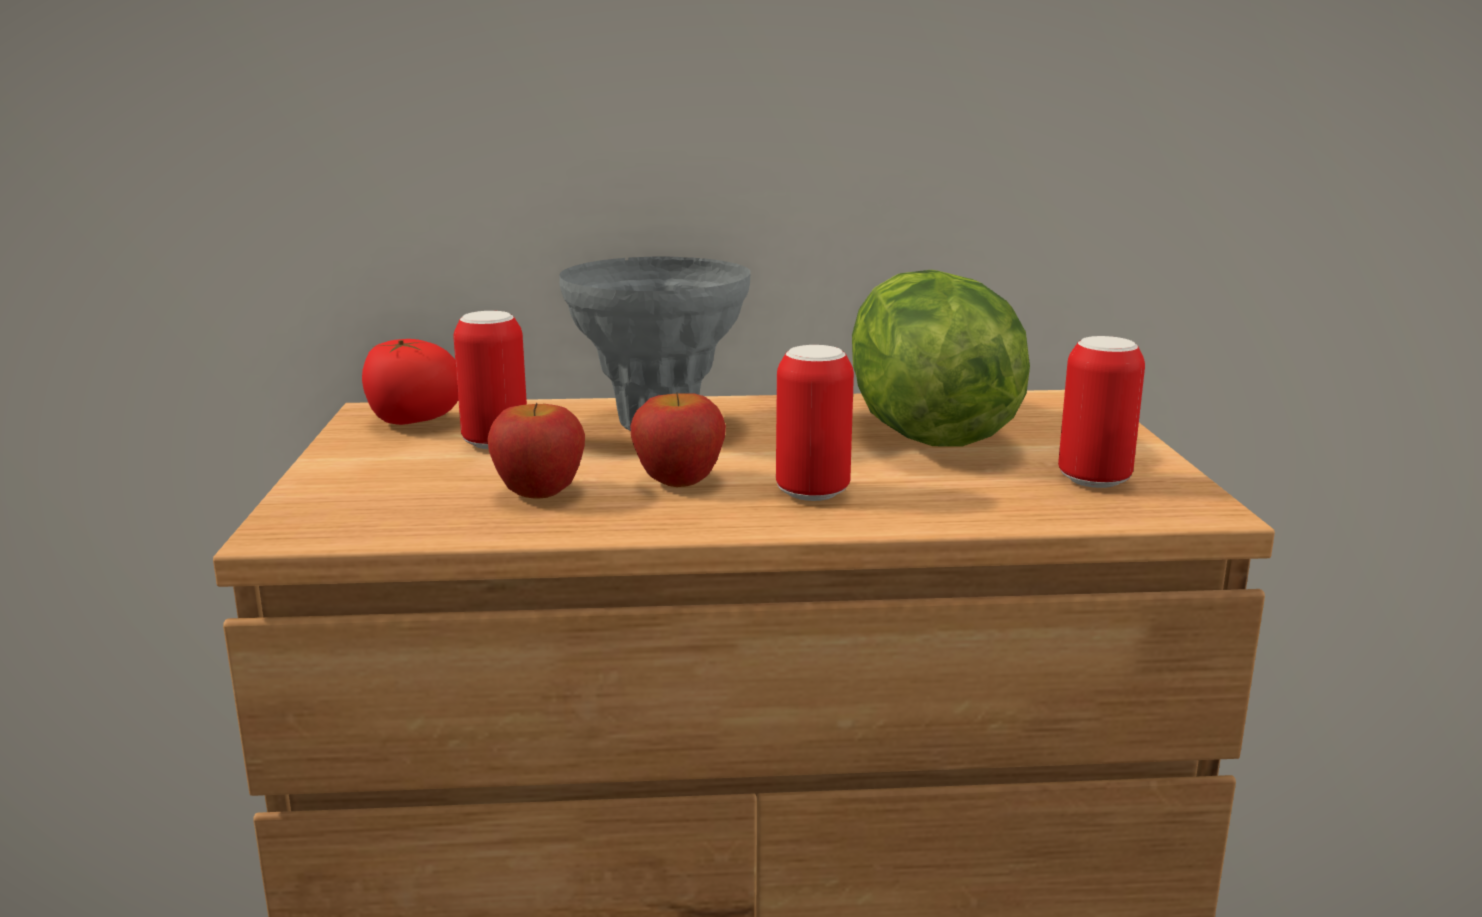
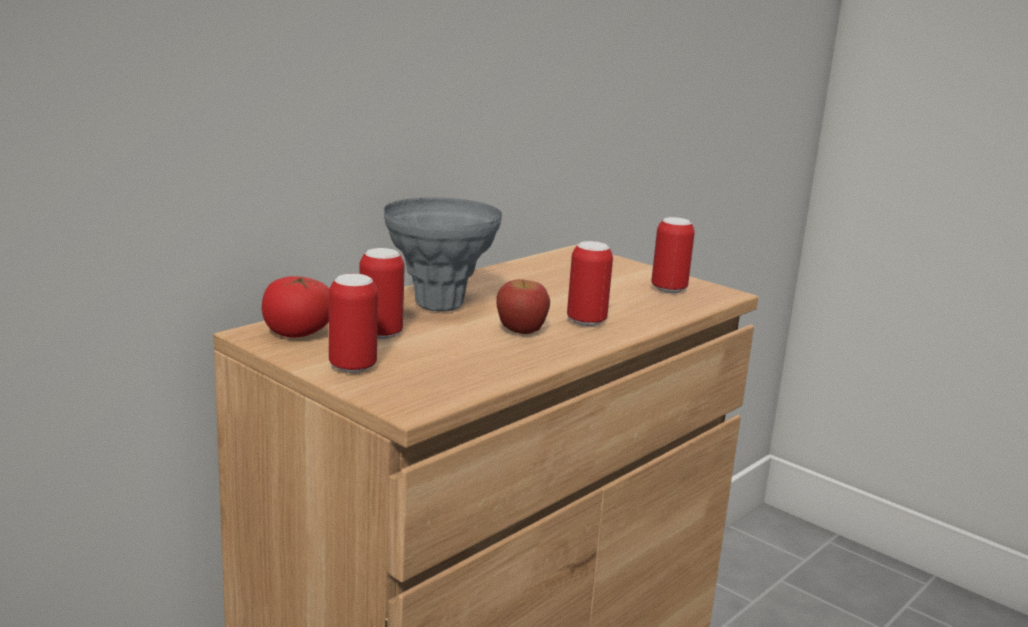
camera: 45 degrees left, 0 degrees up
apple [487,402,585,498] -> none
lettuce [852,270,1030,446] -> none
none -> can [329,274,378,373]

